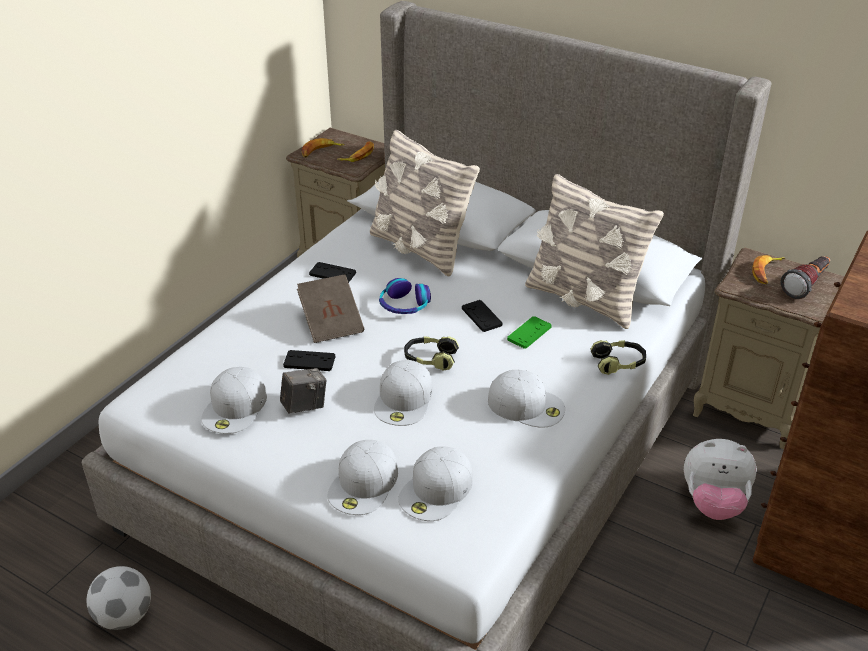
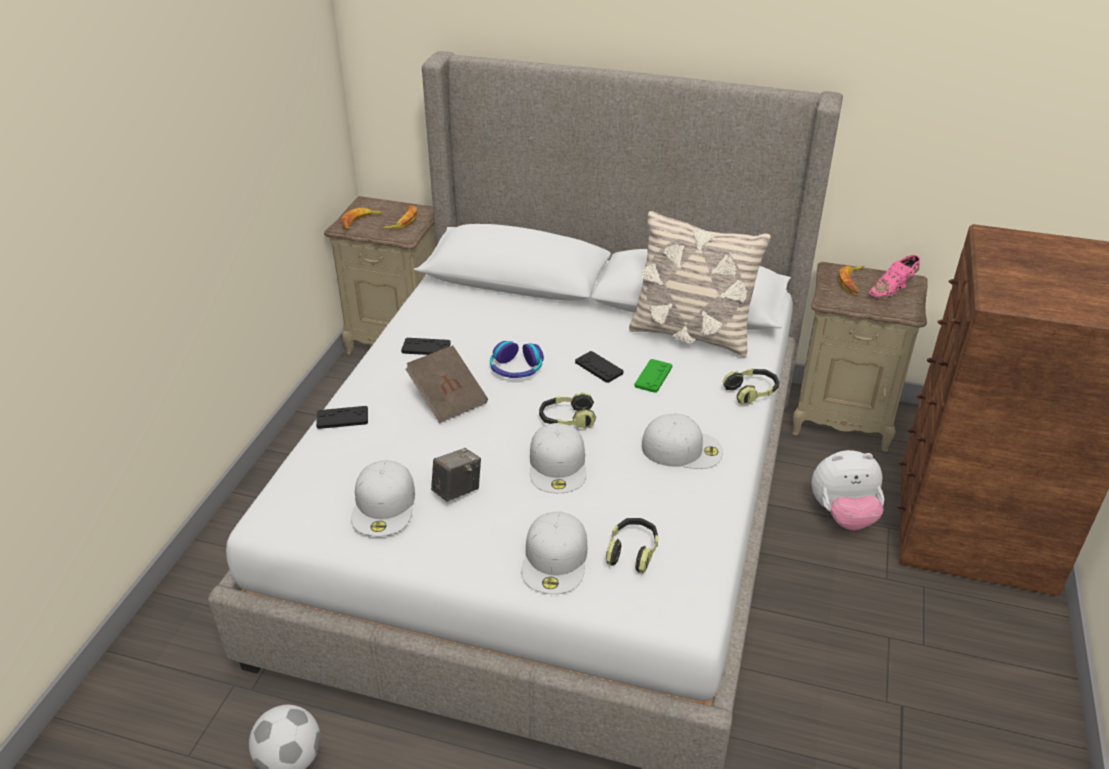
camera: 15 degrees left, 0 degrees up
black game controller [283,350,335,371] -> black game controller moved to [316,406,368,429]
beige pillow [370,130,480,276] -> none
white cap [398,446,473,521] -> headphones [606,518,658,573]
flashlight [781,256,830,299] -> pink shoe [868,255,920,298]

